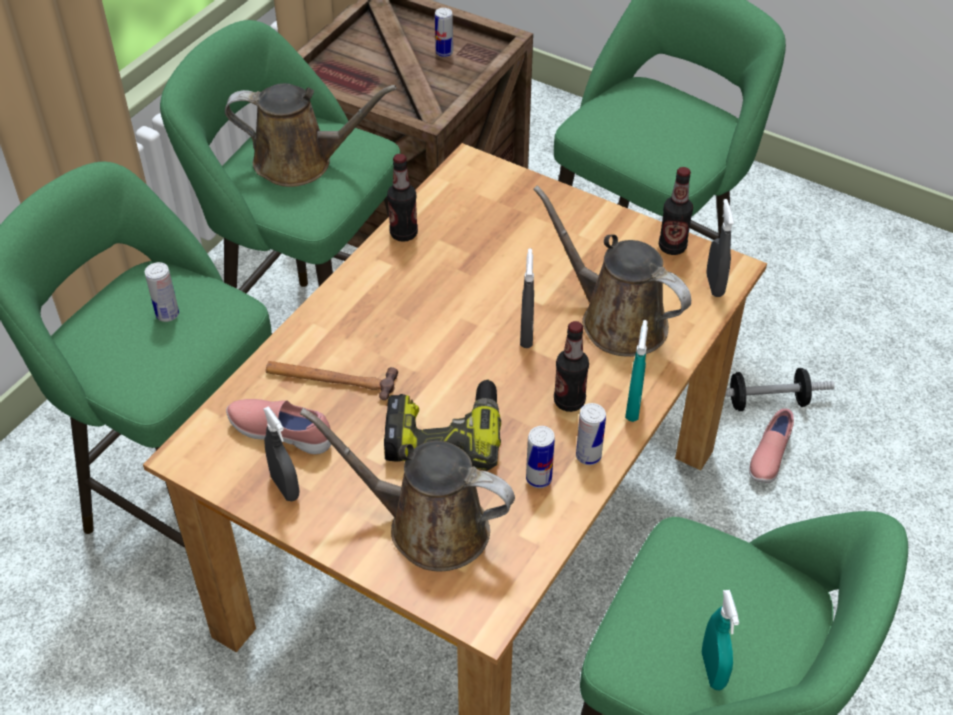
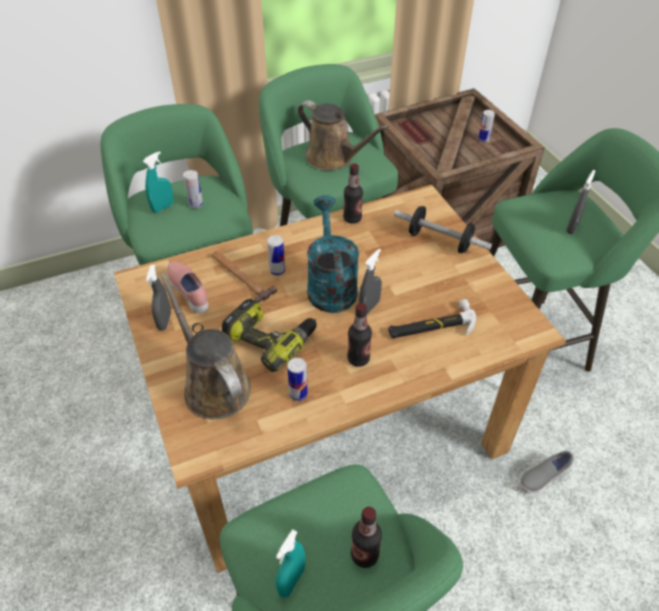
camera: 35 degrees right, 0 degrees up
brown watering can [533,185,691,357] -> hammer [388,299,477,338]
can [576,403,606,465] -> can moved to [267,235,285,276]
turquoise spray bottle [625,320,648,422] -> turquoise spray bottle moved to [143,151,173,213]
bottle [659,167,693,255] -> bottle moved to [351,507,382,568]
grey spray bottle [706,199,734,297] -> grey spray bottle moved to [566,170,595,234]
dumbbell [725,368,835,411] -> dumbbell moved to [394,206,492,253]
pink shoe [749,408,794,483] -> grey shoe [520,451,573,493]
none -> turquoise watering can [307,195,359,313]

